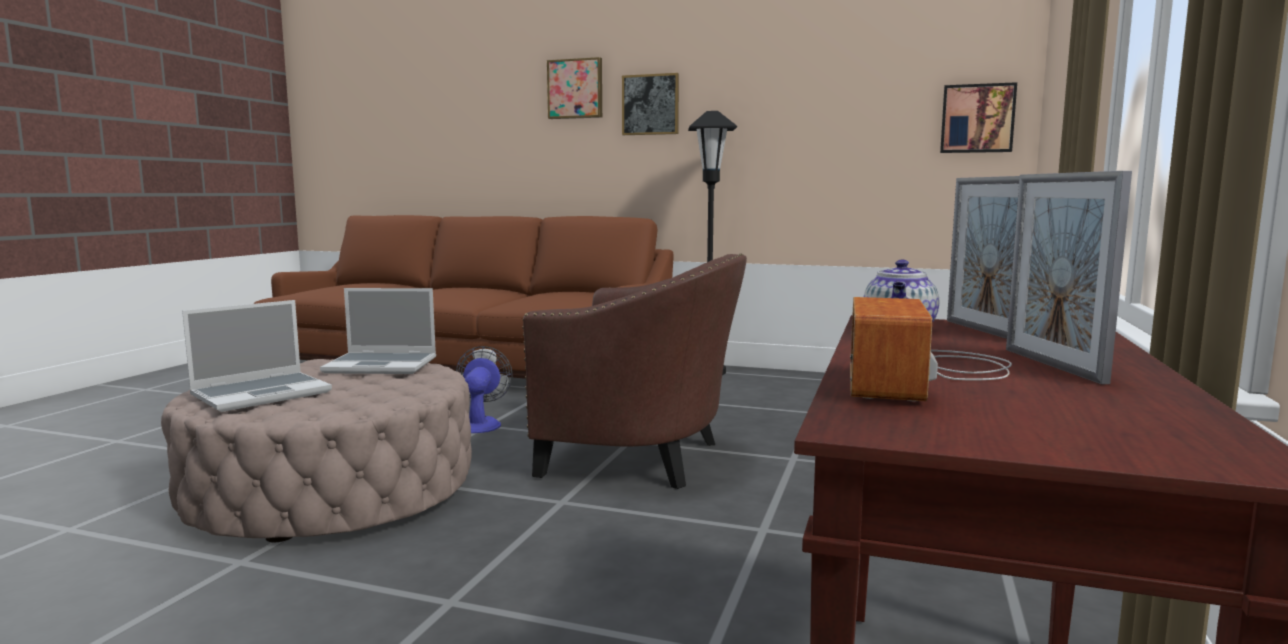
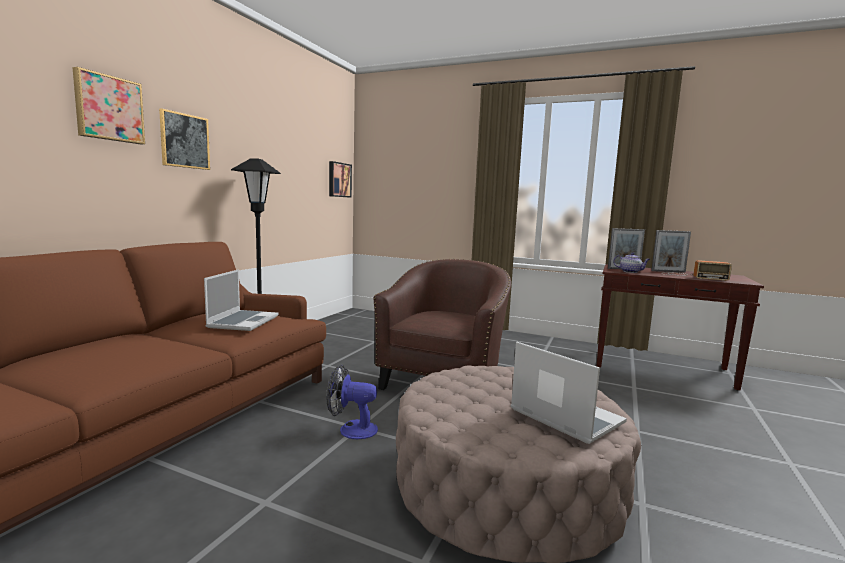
camera: 85 degrees left, 0 degrees up
laptop [320,288,436,374] -> laptop moved to [204,269,279,331]

